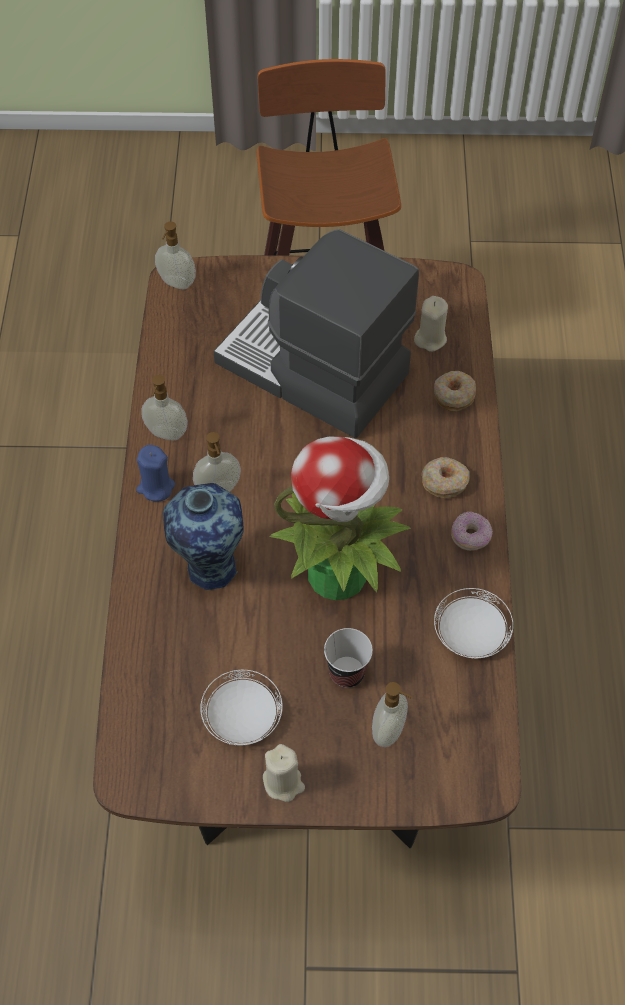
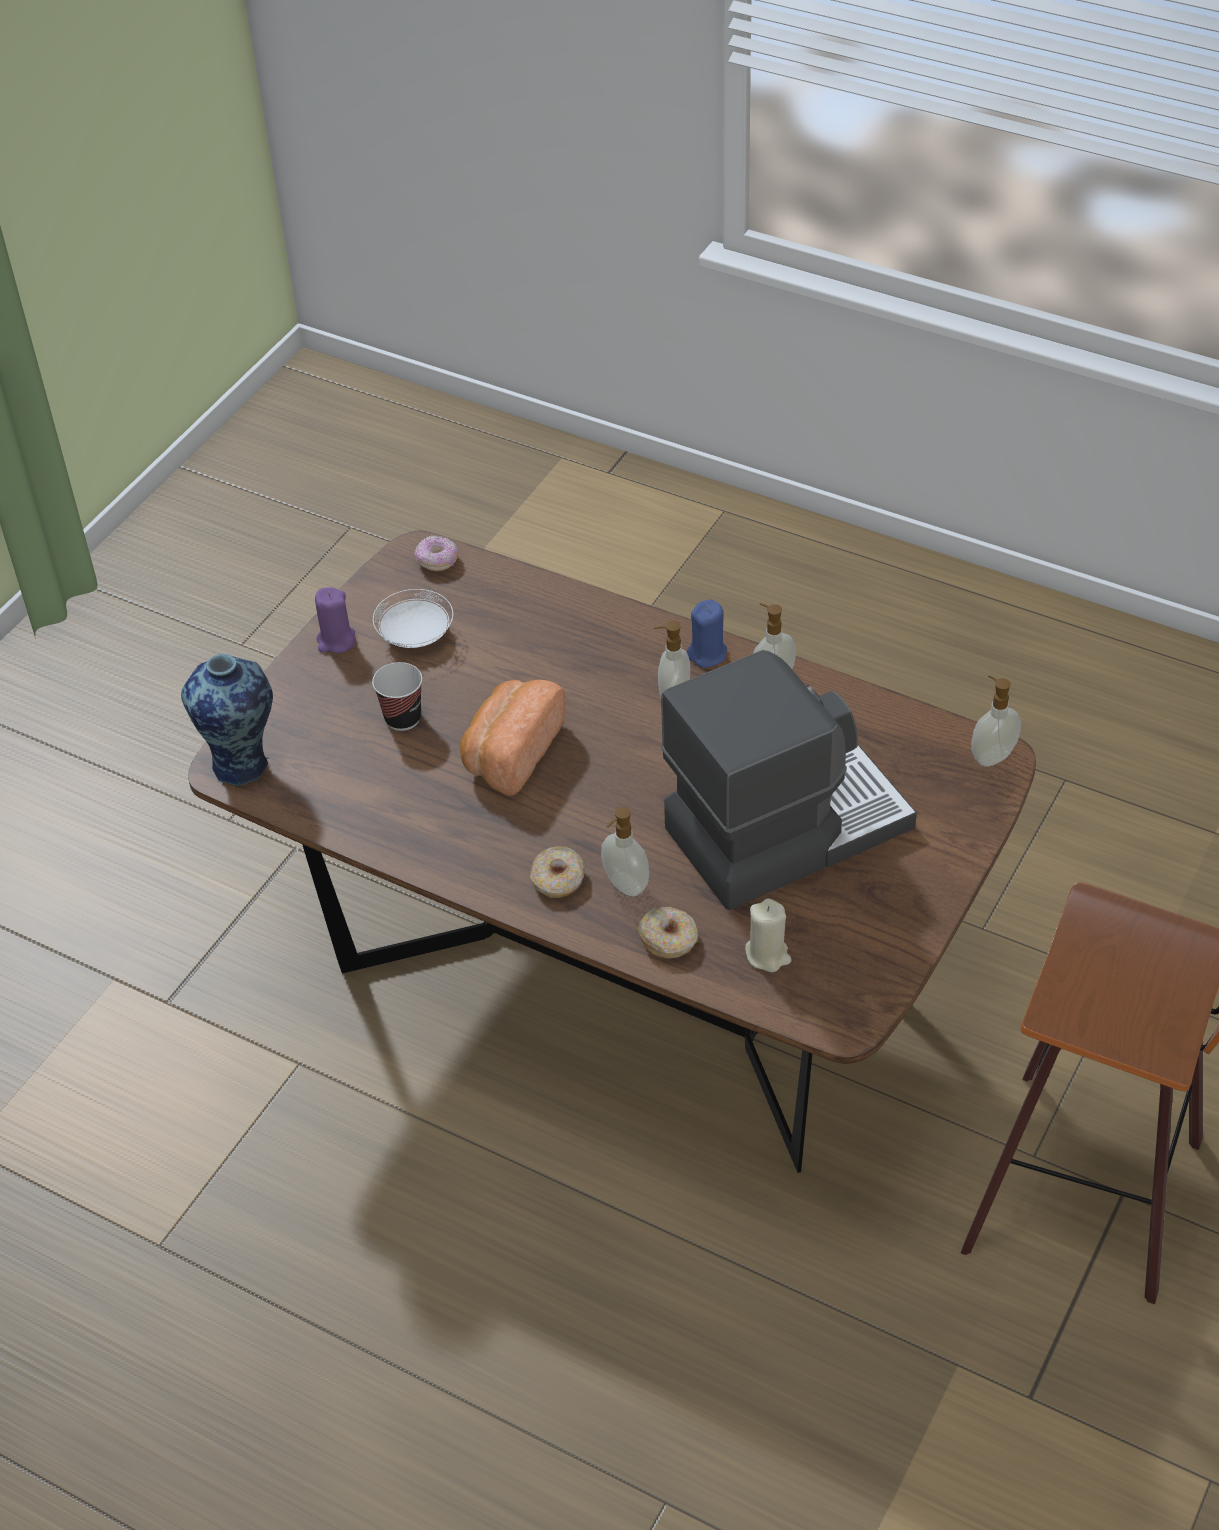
camera: 120 degrees right, 10 degrees down
vase [163,483,243,590] -> vase moved to [181,654,273,787]
beige candle [263,744,305,802] -> purple candle [315,587,356,653]
potted plant [270,437,411,600] -> bread [460,680,565,796]
soap dispenser [372,682,412,747] -> soap dispenser moved to [601,807,649,896]
white plate [434,588,513,659] -> none
donut [451,512,493,551] -> donut moved to [414,535,458,571]

